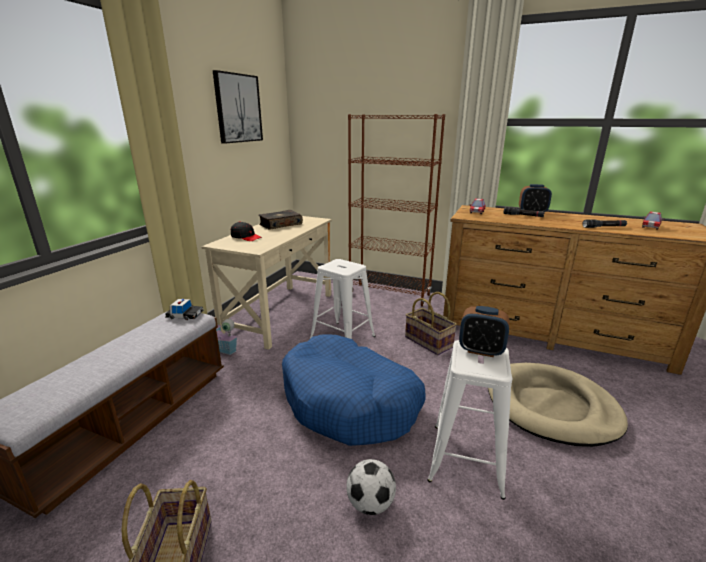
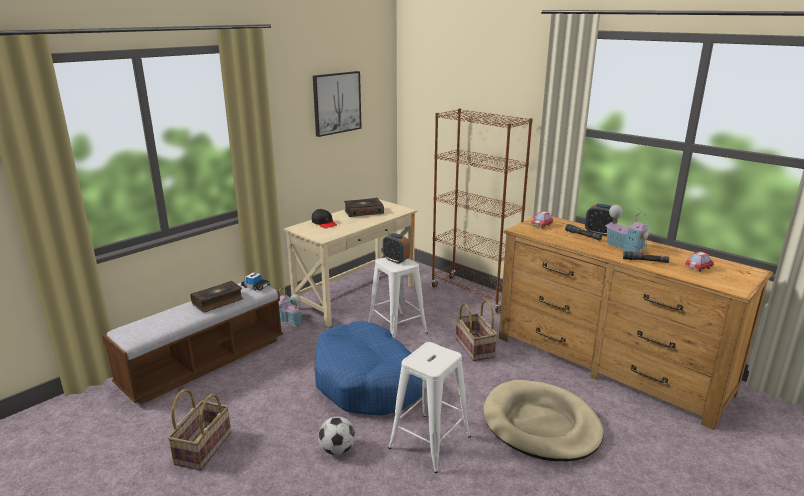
camera: 20 degrees right, 0 degrees up
alarm clock [459,306,509,357] -> alarm clock moved to [383,233,410,264]
none -> book [190,281,243,312]
none -> toy house [605,205,652,254]

